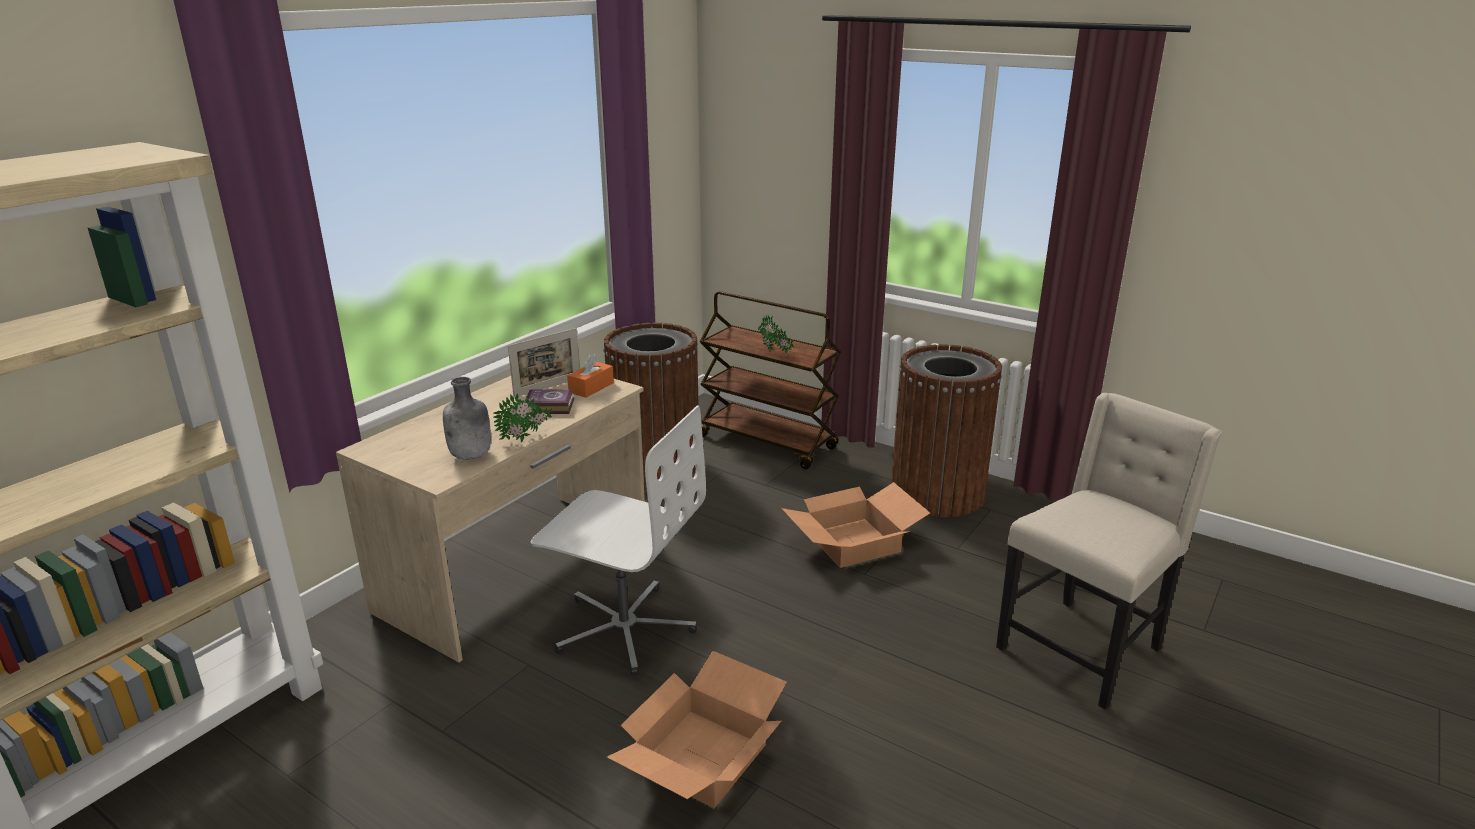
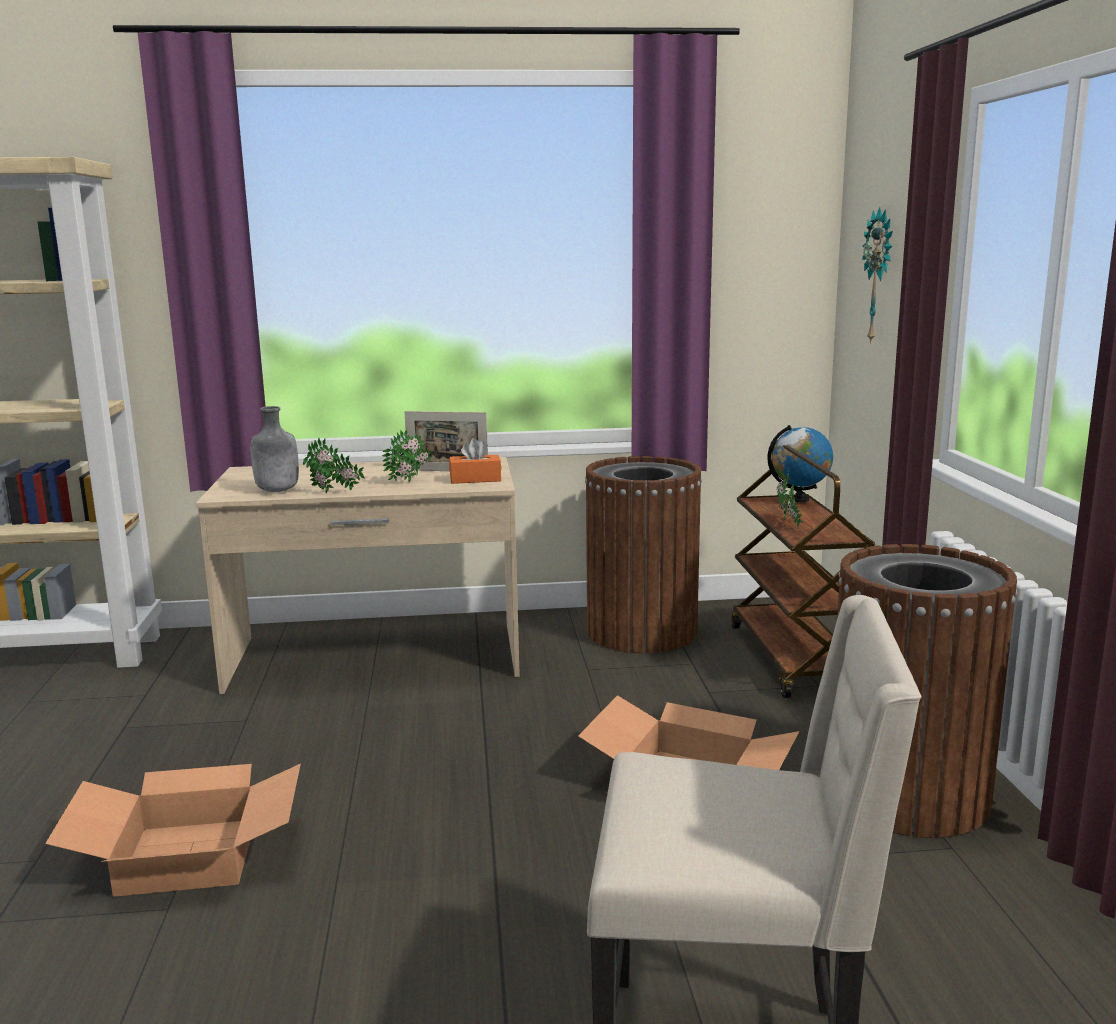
camera: 50 degrees right, 10 degrees down
book [524,389,574,414] -> potted plant [382,429,432,482]
white office chair [531,405,706,676] -> none
none -> globe [767,425,833,502]
none -> wall clock [862,207,893,344]

